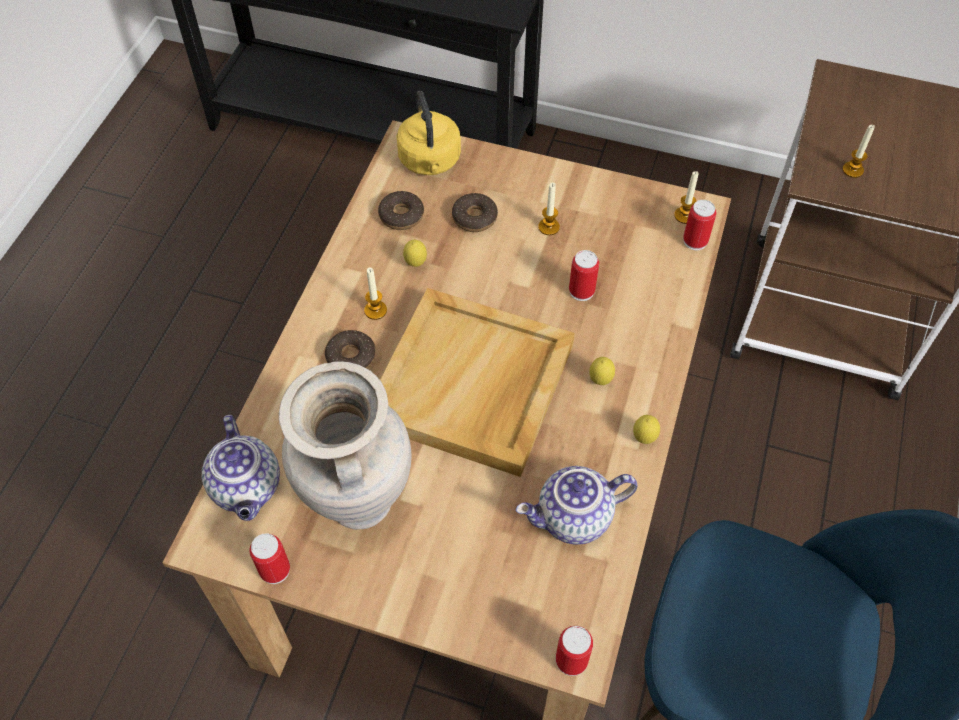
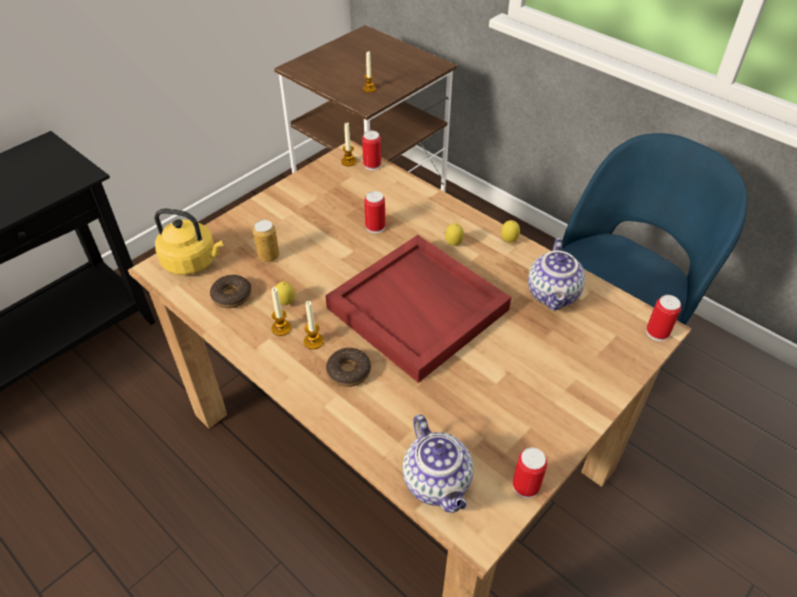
camera: 65 degrees left, 10 degrees down
teapot [202,415,280,521] -> teapot turned 60 degrees clockwise [403,415,474,513]
beige vase [279,362,411,530] -> none
beige tray [380,288,575,477] -> red tray [325,235,511,383]
donut [452,193,498,232] -> can [253,220,279,262]
candle [538,183,560,235] -> candle moved to [271,287,291,336]

